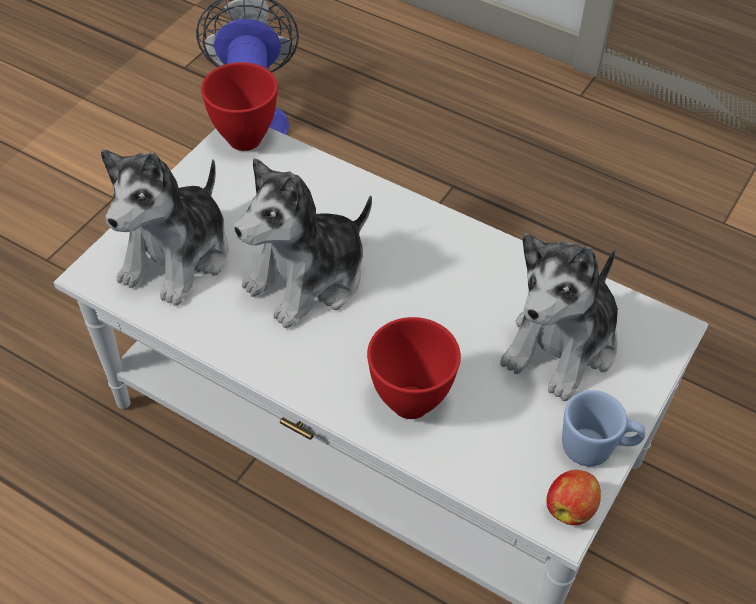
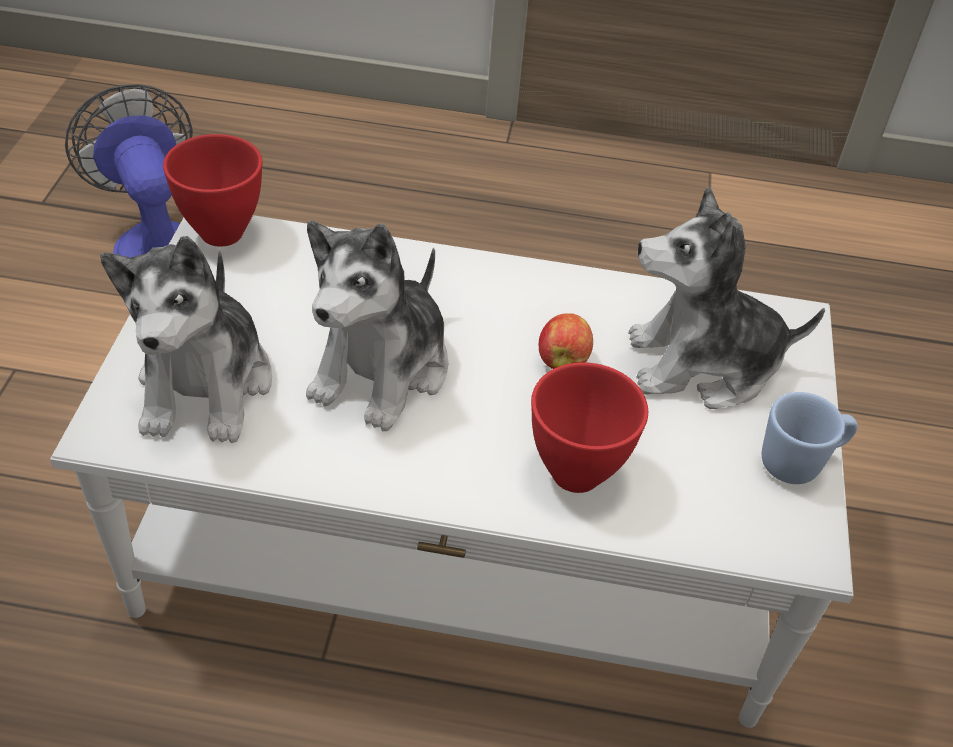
camera: 25 degrees left, 5 degrees down
plush toy [500,233,618,401] -> plush toy turned 75 degrees clockwise [628,187,825,409]
apple [547,470,601,525] -> apple moved to [539,313,593,369]

